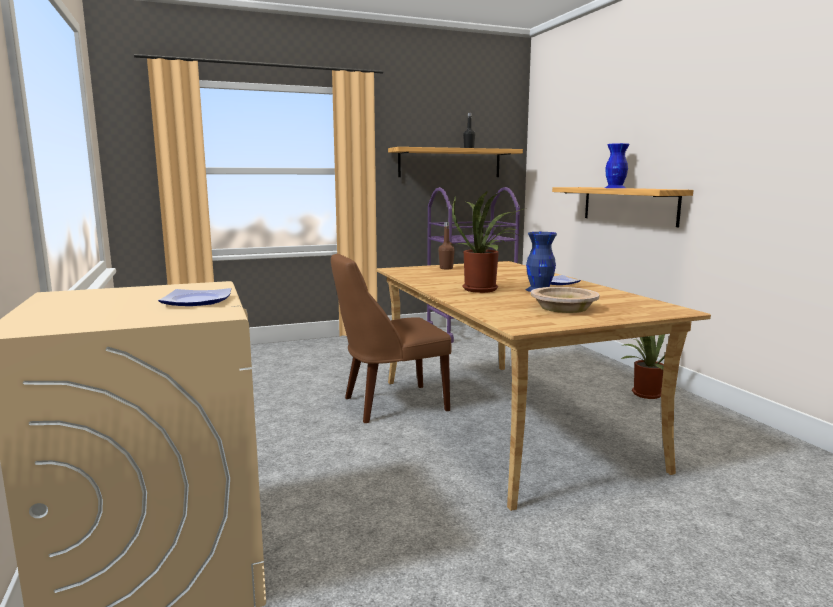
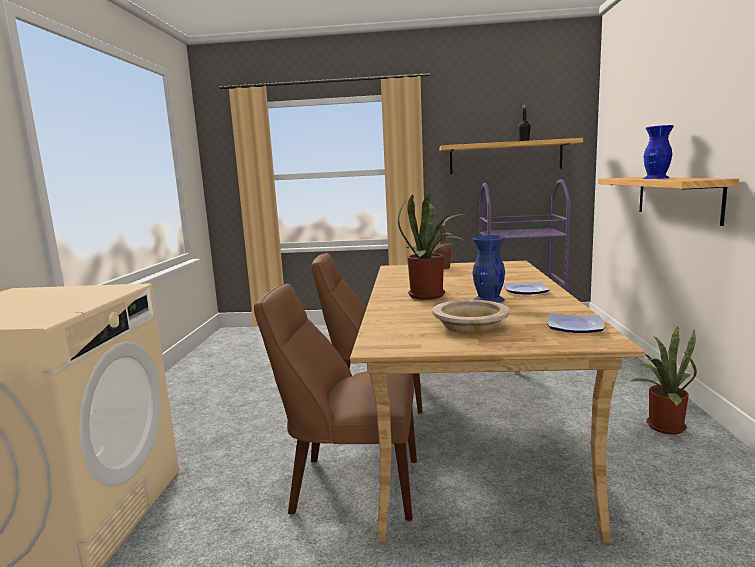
camera: 25 degrees right, 0 degrees up
plate [158,288,231,306] -> plate moved to [547,313,605,333]
none -> brown chair [254,283,417,521]

